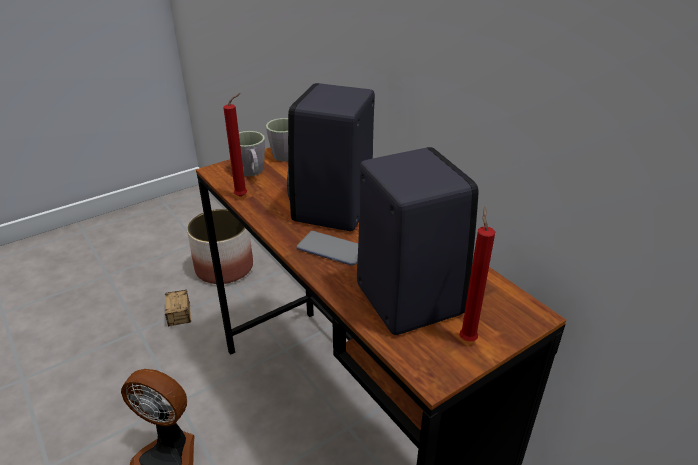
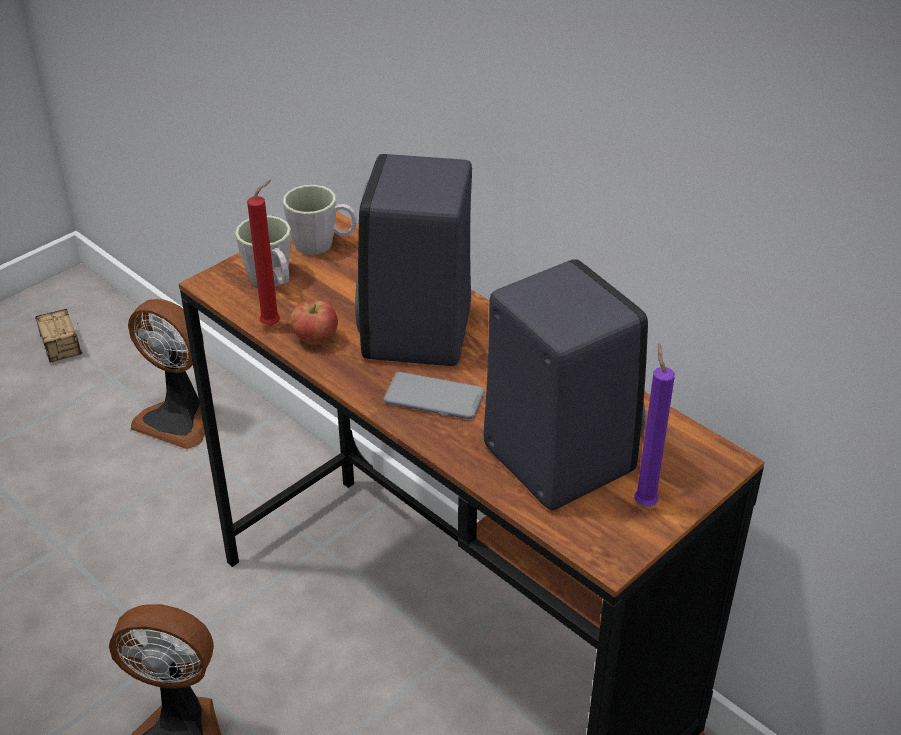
camera: 10 degrees left, 5 degrees up
storage box [165,290,191,327] -> storage box moved to [35,309,82,363]
planter [187,209,253,284] -> fan [128,299,205,449]
red candle [459,207,495,342] -> purple candle [634,343,675,507]
none -> apple [291,300,338,345]

